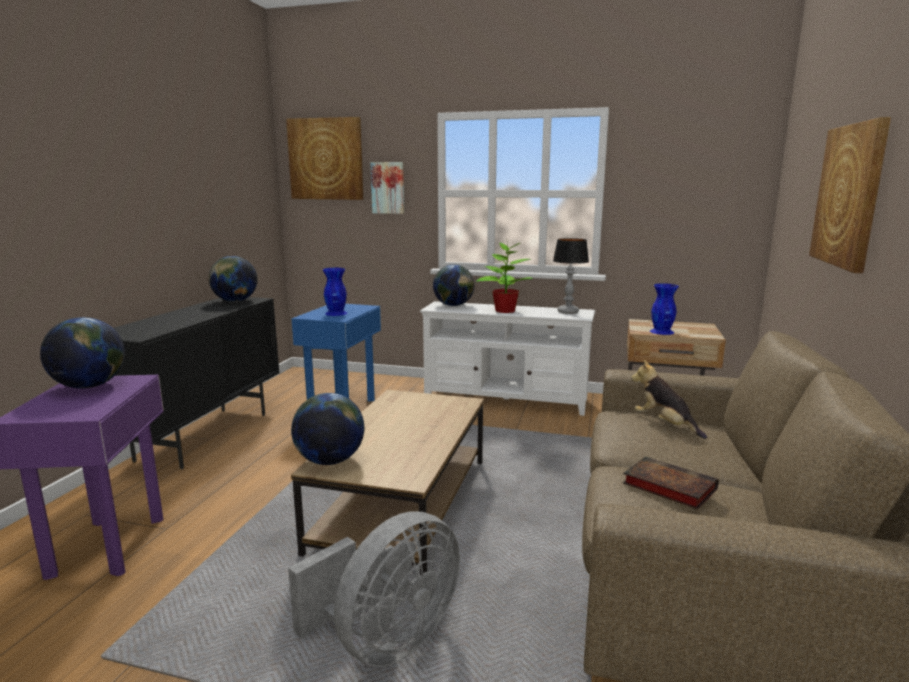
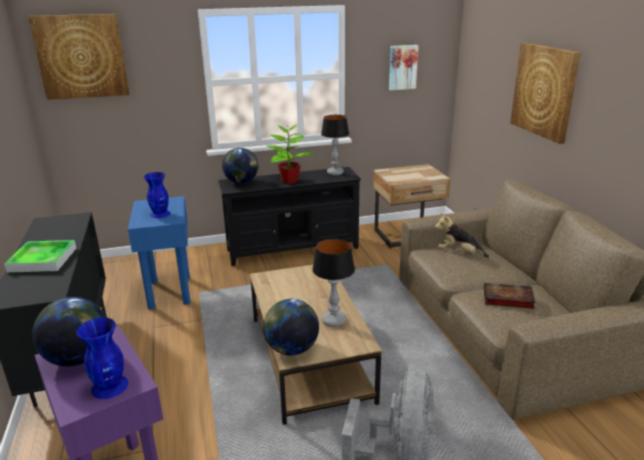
camera: 30 degrees left, 10 degrees up
globe [209,256,258,302] -> none
picture [371,162,404,214] -> picture moved to [389,45,419,90]
white tv stand [420,301,595,416] -> black tv stand [218,167,361,266]
blue vase [650,283,679,335] -> blue vase moved to [77,317,128,399]
none -> tray [4,240,76,273]
none -> table lamp [312,239,355,327]

